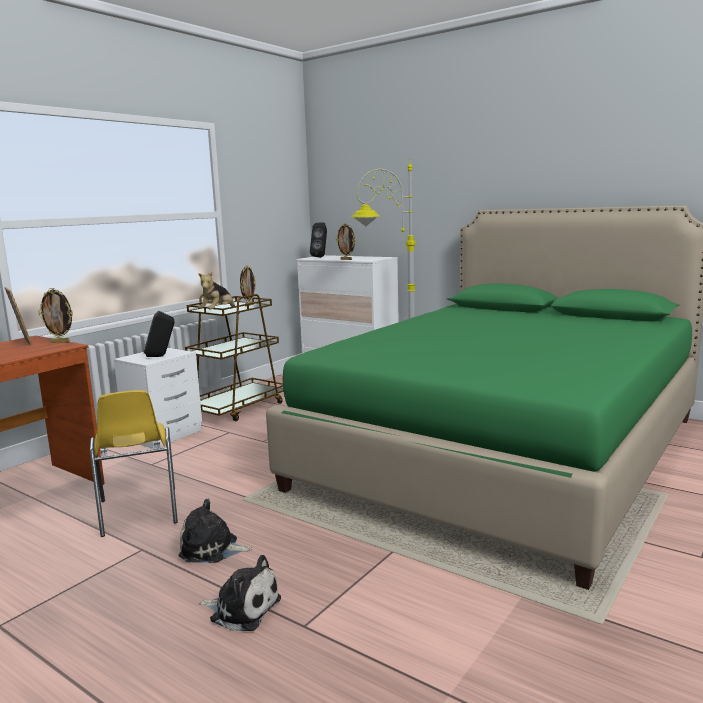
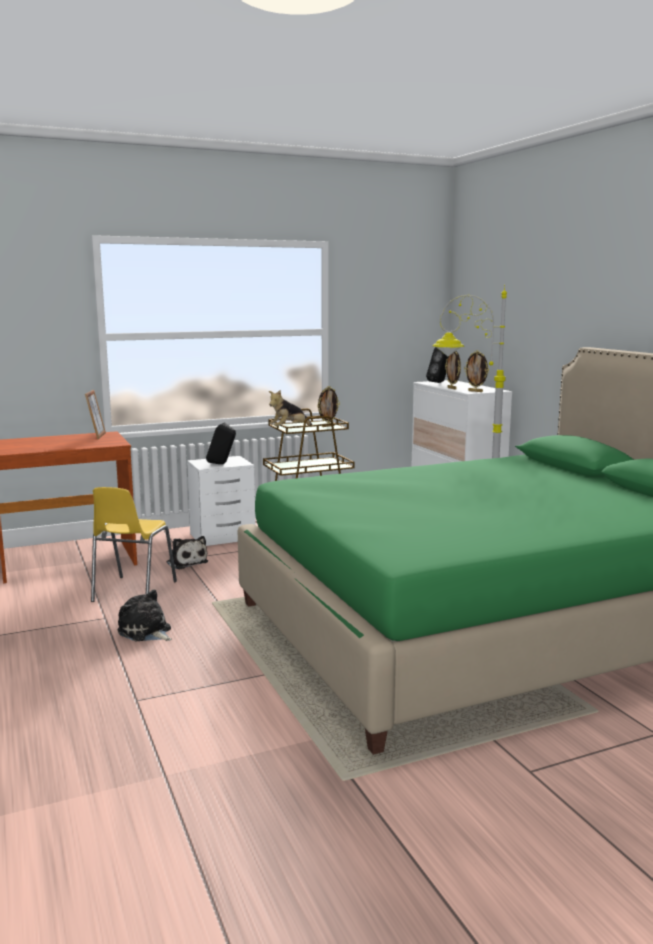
camera: 30 degrees right, 0 degrees up
picture frame [38,288,73,343] -> picture frame moved to [464,350,489,392]
plush toy [199,555,281,631] -> plush toy moved to [167,536,208,569]

